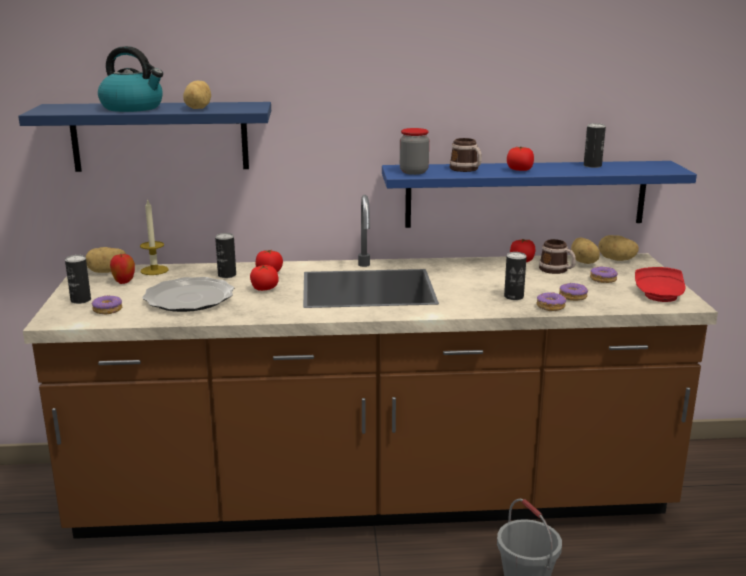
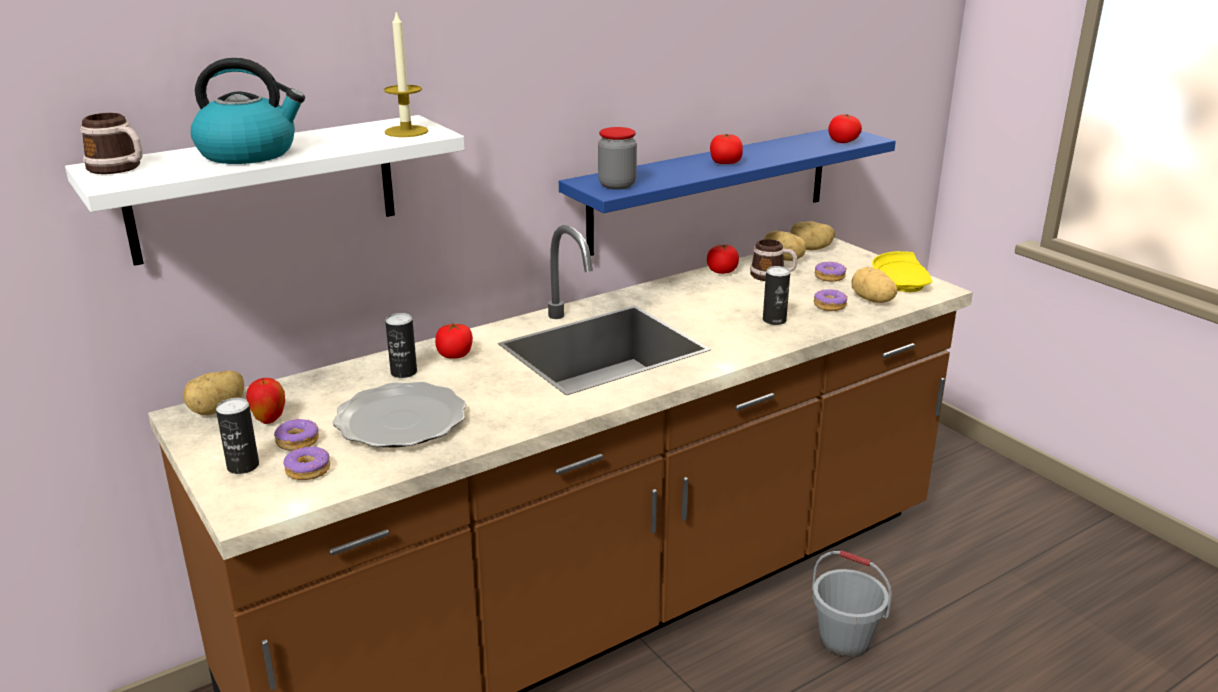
camera: 30 degrees left, 5 degrees up
blue shelf [18,102,271,172] -> white shelf [65,115,465,266]
candle [140,199,169,275] -> candle moved to [384,11,428,137]
potato [183,81,211,109] -> potato moved to [851,267,897,303]
tomato [250,265,279,291] -> tomato moved to [828,114,862,143]
mug [449,138,482,172] -> mug moved to [80,113,142,174]
donut [537,292,566,311] -> donut moved to [274,419,319,451]
can [584,123,606,168] -> none
red plate [635,267,686,302] -> yellow plate [872,251,932,292]

